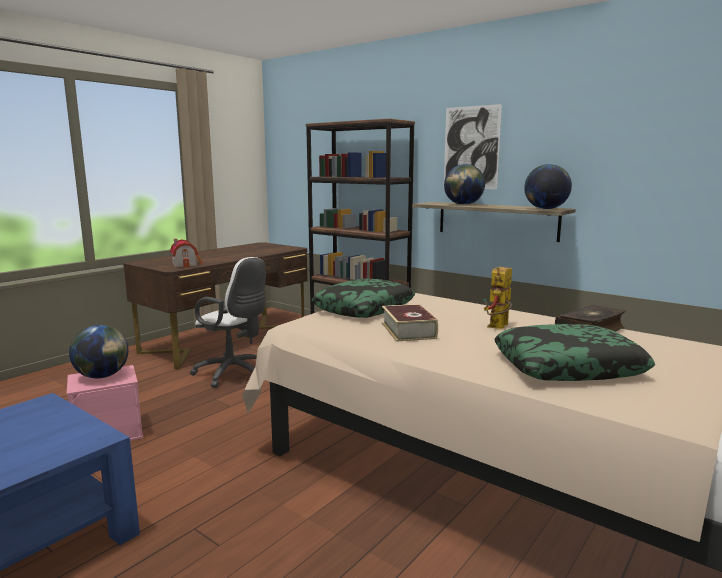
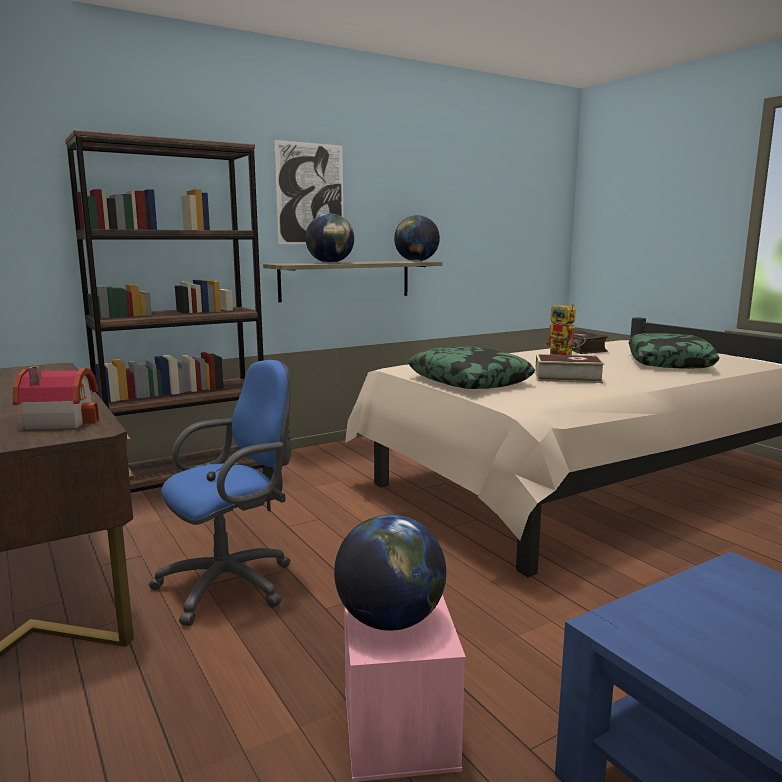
camera: 70 degrees left, 0 degrees up
white office chair [190,257,266,388] -> blue office chair [149,360,292,626]

